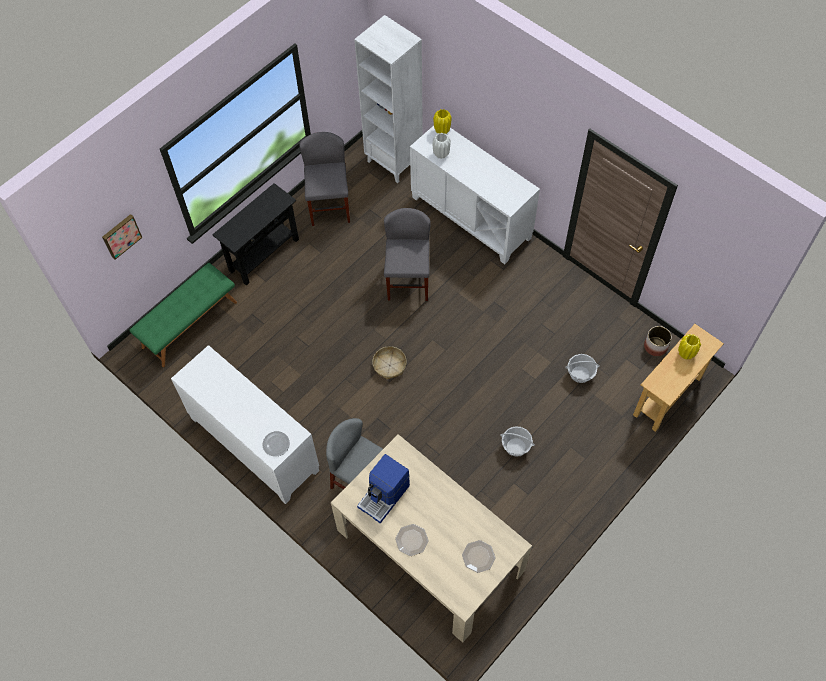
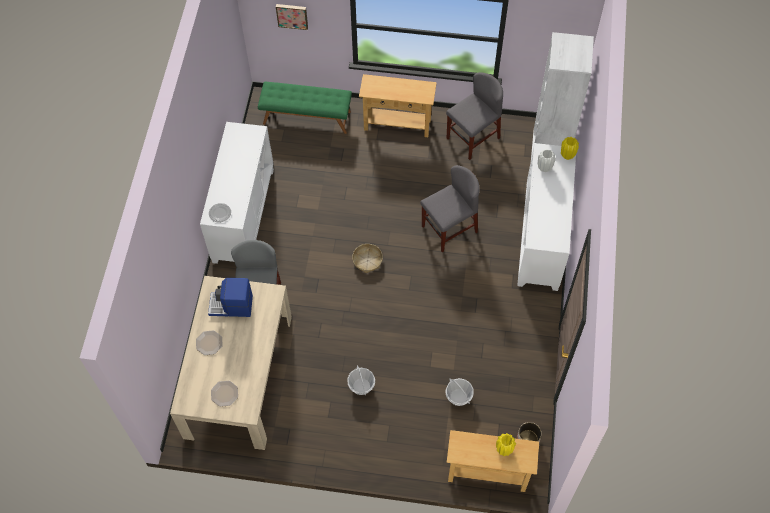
camera: 55 degrees right, 0 degrees up
black console table [212,183,299,286] -> beige console table [359,74,437,137]

